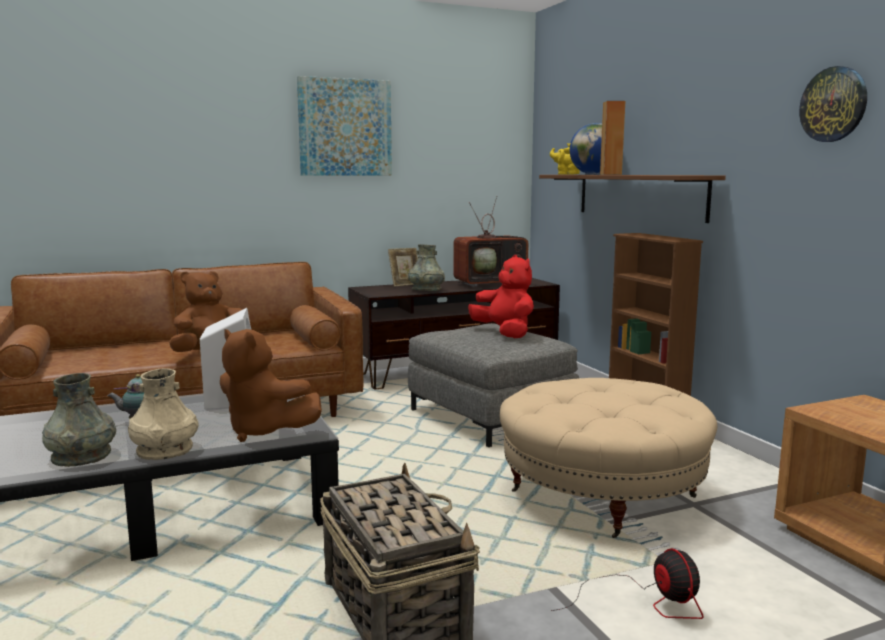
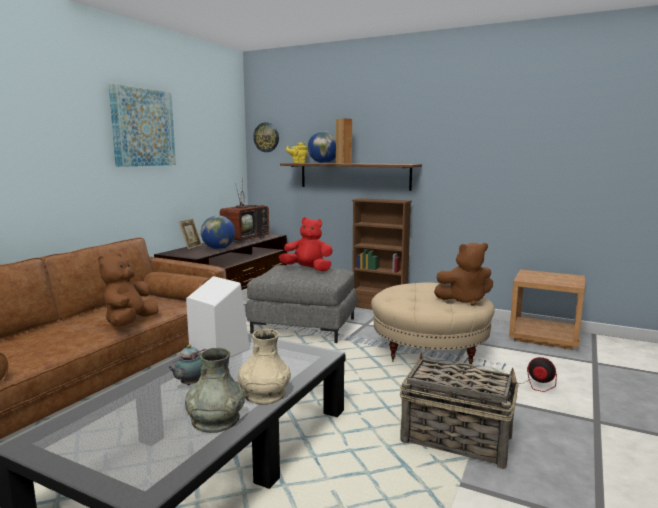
camera: 40 degrees left, 0 degrees up
brown plush toy [220,329,322,442] -> brown plush toy moved to [434,243,493,306]
grey vase [408,244,445,291] -> globe [201,215,235,249]
wall clock [799,66,867,142] -> wall clock moved to [253,122,279,152]

